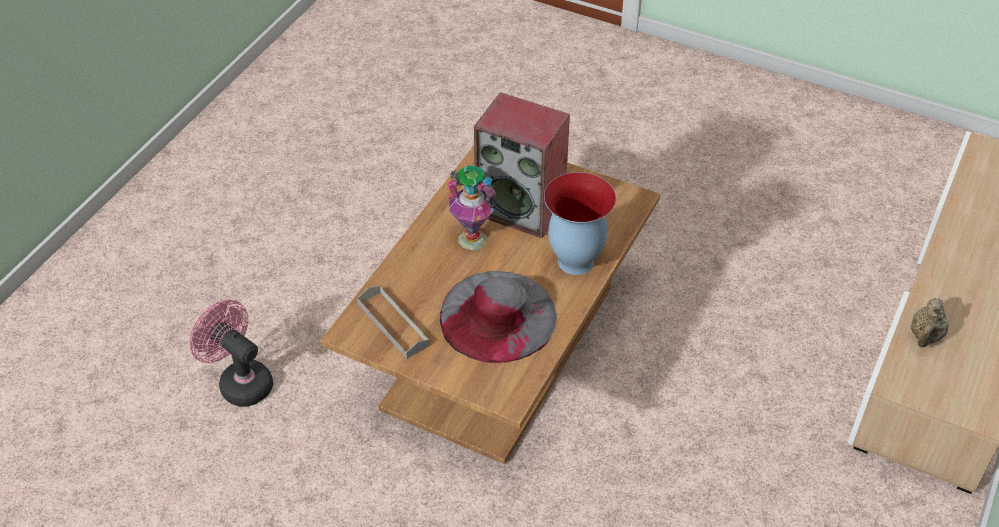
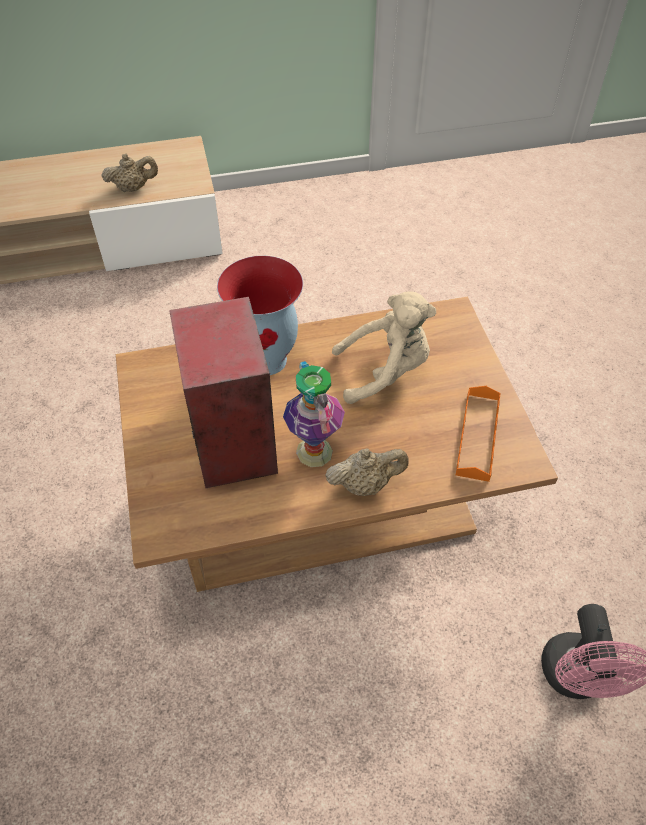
camera: 130 degrees left, 5 degrees up
grey tray [357,286,430,359] -> orange tray [456,386,501,482]
grey hat [440,271,557,363] -> beige plush toy [332,291,436,404]
none -> beige teapot [325,448,408,496]

